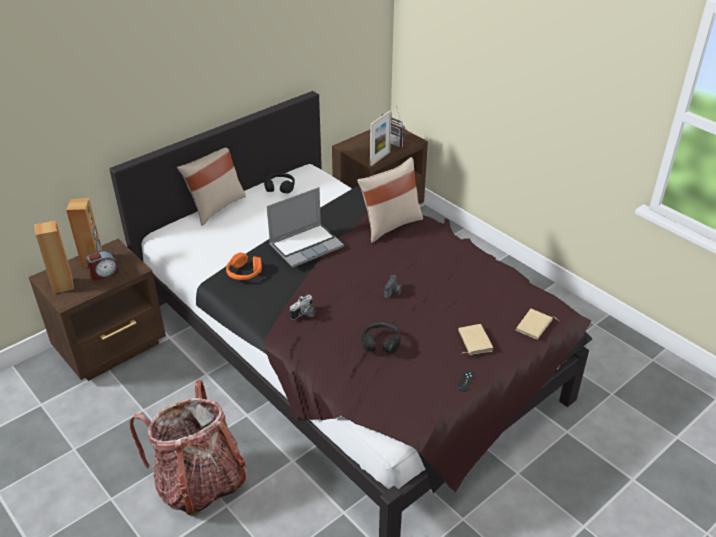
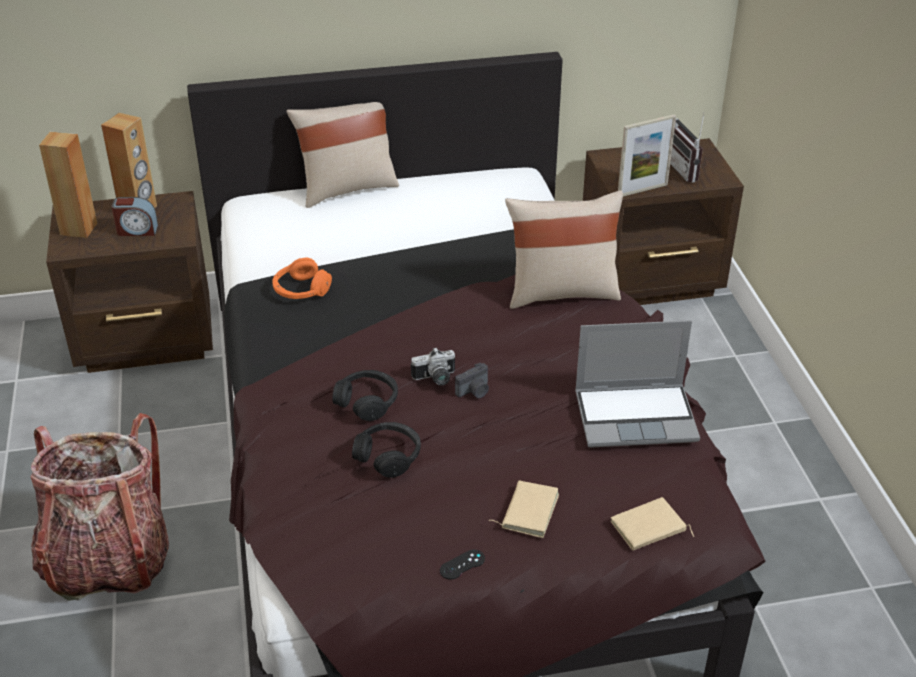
camera: 30 degrees right, 0 degrees up
black headphones [264,173,295,193] -> black headphones moved to [332,370,398,421]
laptop [267,187,344,267] -> laptop moved to [575,320,700,448]
camera [290,295,316,320] -> camera moved to [411,347,455,386]

